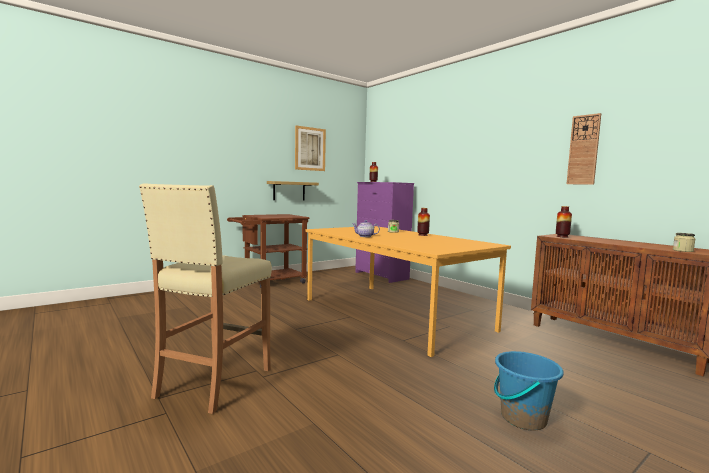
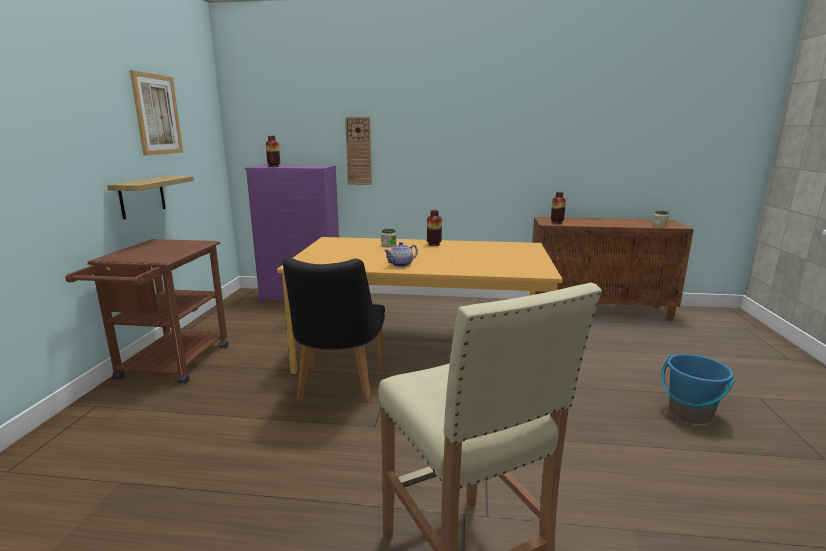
camera: 45 degrees left, 10 degrees up
wall clock [567,113,601,185] -> wall clock moved to [345,117,372,185]
none -> black chair [283,258,385,404]

